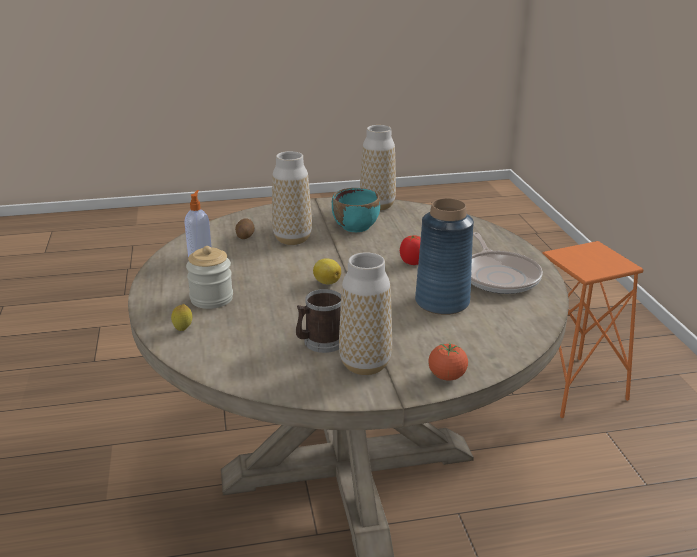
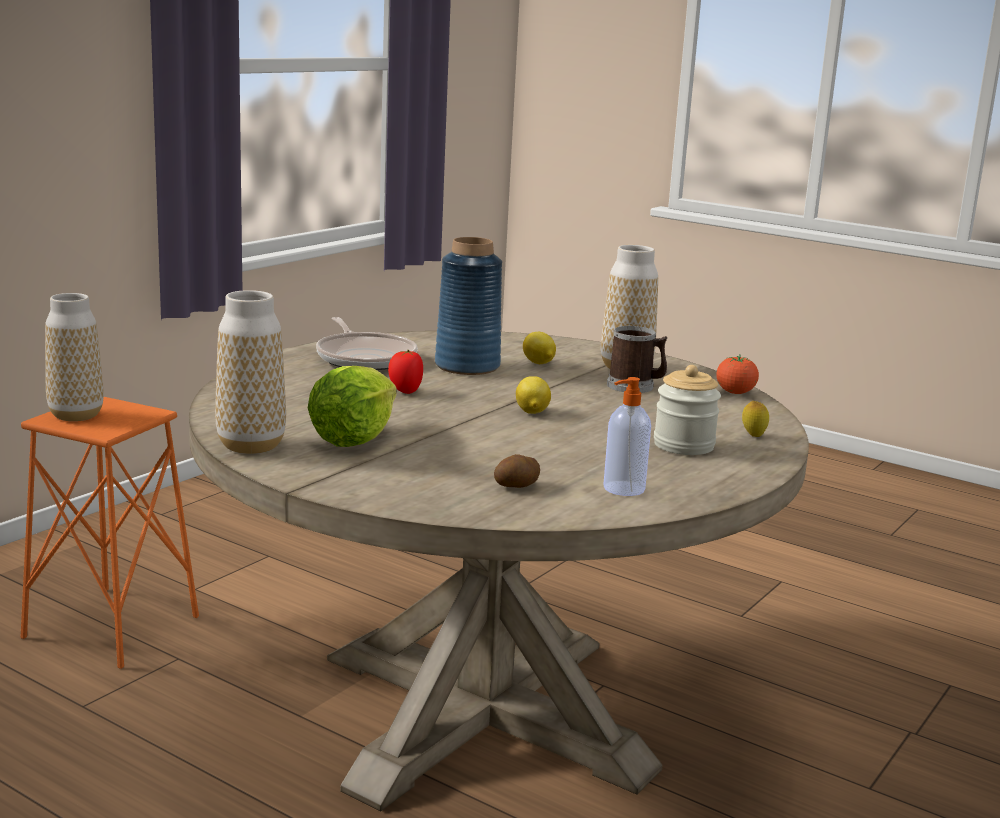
camera: 135 degrees left, 10 degrees down
vase [272,151,312,245] -> vase moved to [45,293,104,421]
turquoise bowl [332,188,380,232] -> lettuce [308,366,397,447]
tomato [428,343,468,381] -> tomato moved to [716,354,759,394]
frying pan [471,232,543,294] -> frying pan turned 120 degrees clockwise [316,317,418,370]
none -> lemon [523,332,556,364]

